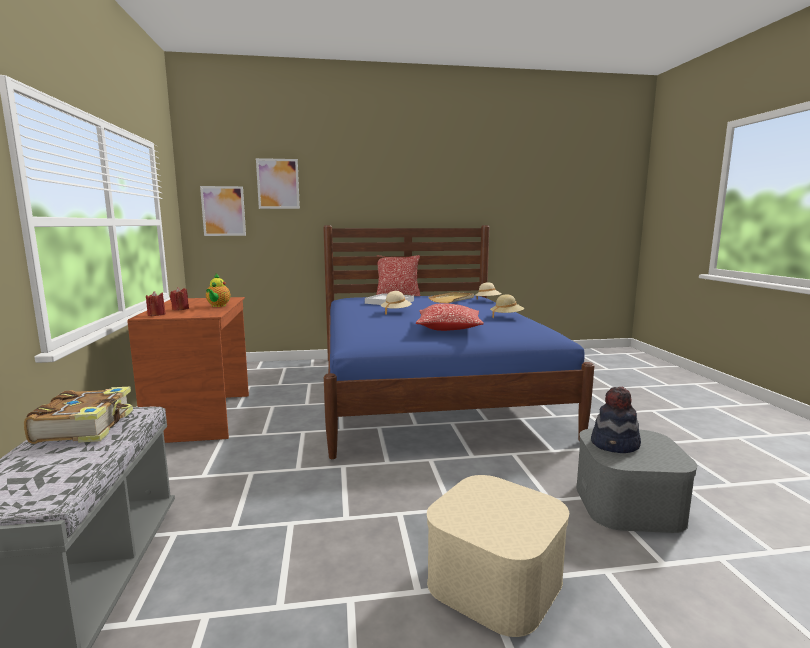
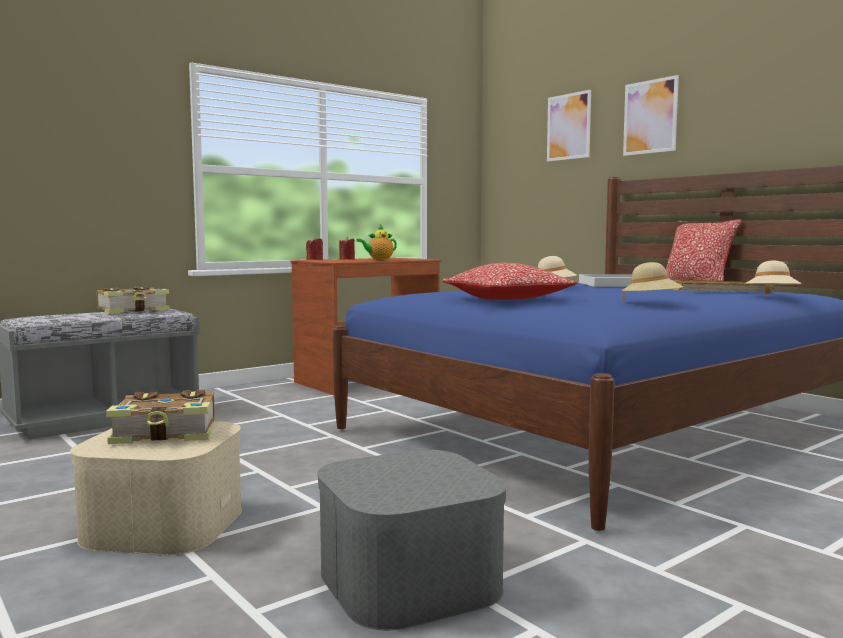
camera: 60 degrees right, 5 degrees down
picture [200,186,246,236] -> picture moved to [623,75,679,156]
hat [591,387,641,453] -> none
none -> book [106,390,215,444]

